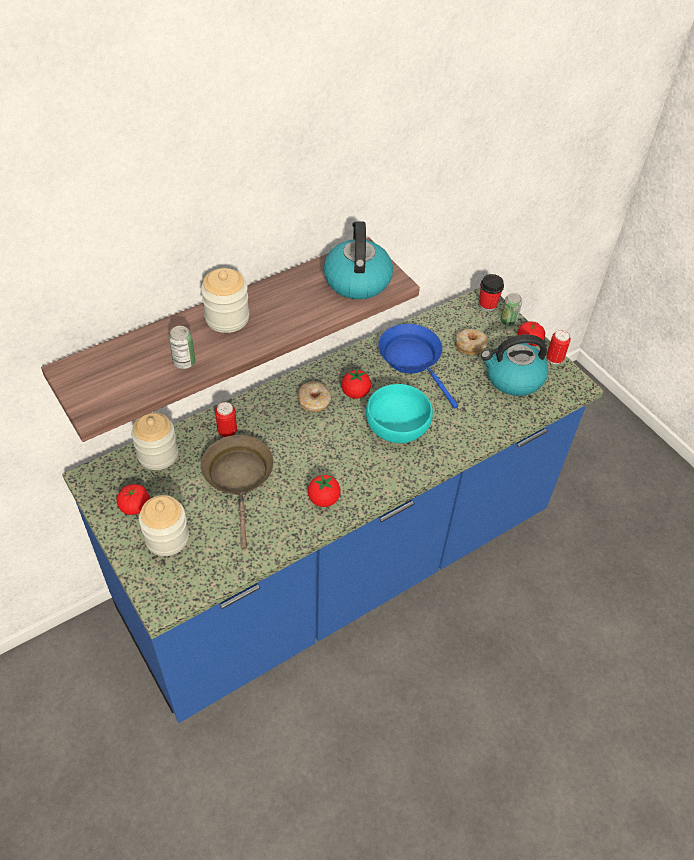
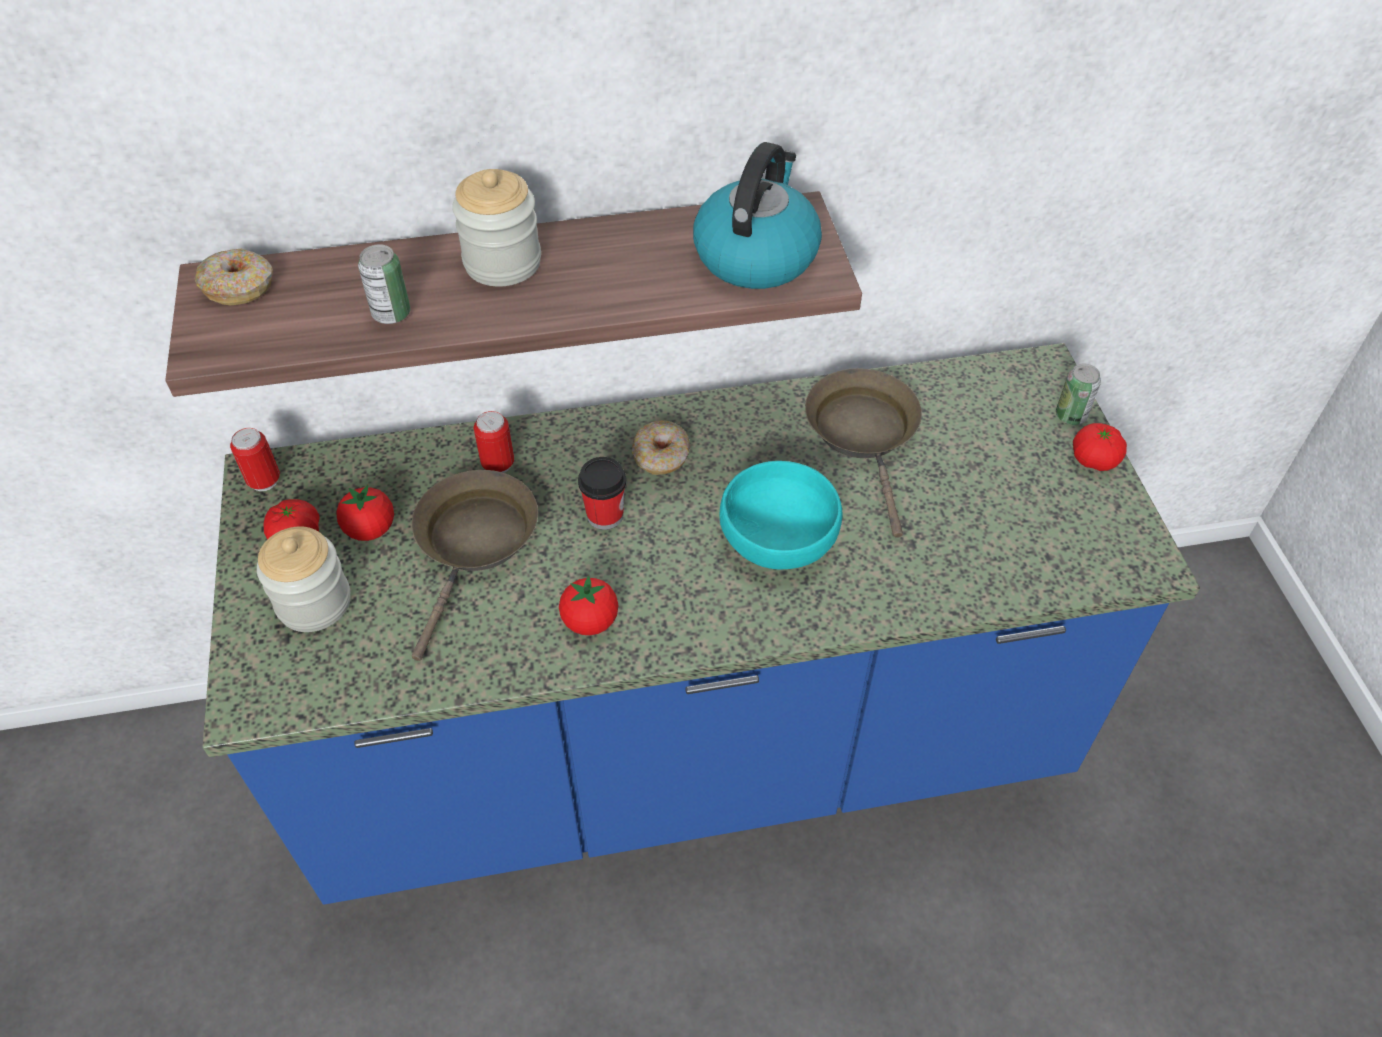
camera: 25 degrees right, 0 degrees up
jar [131,412,178,470] -> none
tomato [341,368,371,399] -> tomato moved to [336,484,394,541]
blue frying pan [378,324,458,409] -> brown frying pan [805,368,922,538]
donut [455,329,488,355] -> donut moved to [194,249,273,305]
cup [479,274,504,312] -> cup moved to [578,457,626,530]
kettle [481,335,548,396] -> none
can [546,330,571,364] -> can moved to [230,428,280,491]

